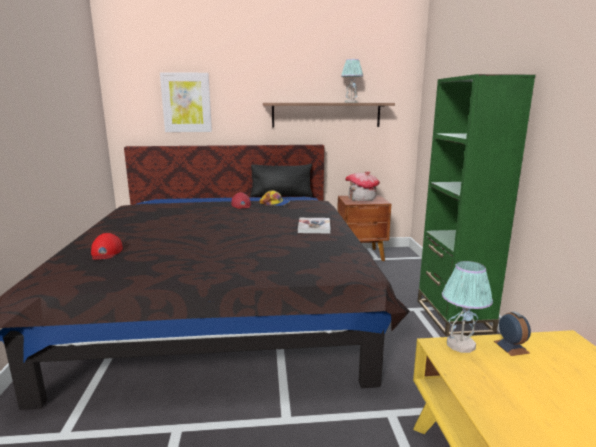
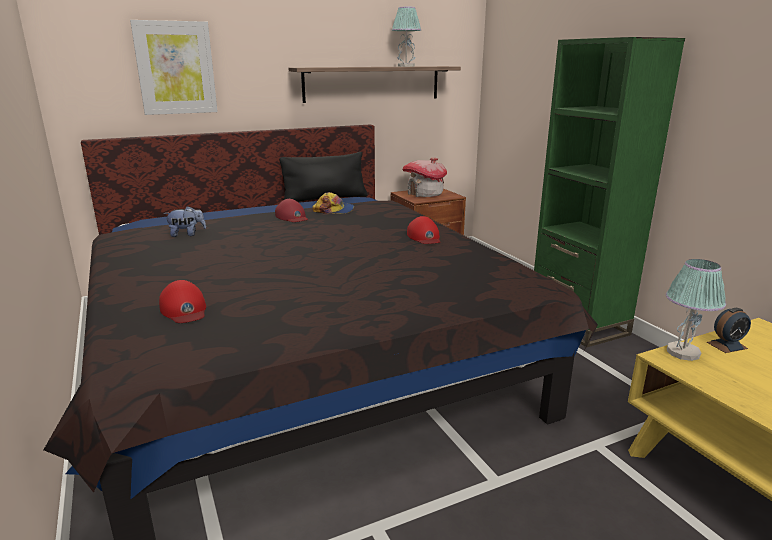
camera: 20 degrees left, 5 degrees up
book [298,218,331,233] -> red cap [407,216,440,244]
alarm clock [494,311,531,356] -> alarm clock turned 105 degrees clockwise [707,308,751,353]
none -> plush toy [164,206,206,237]

